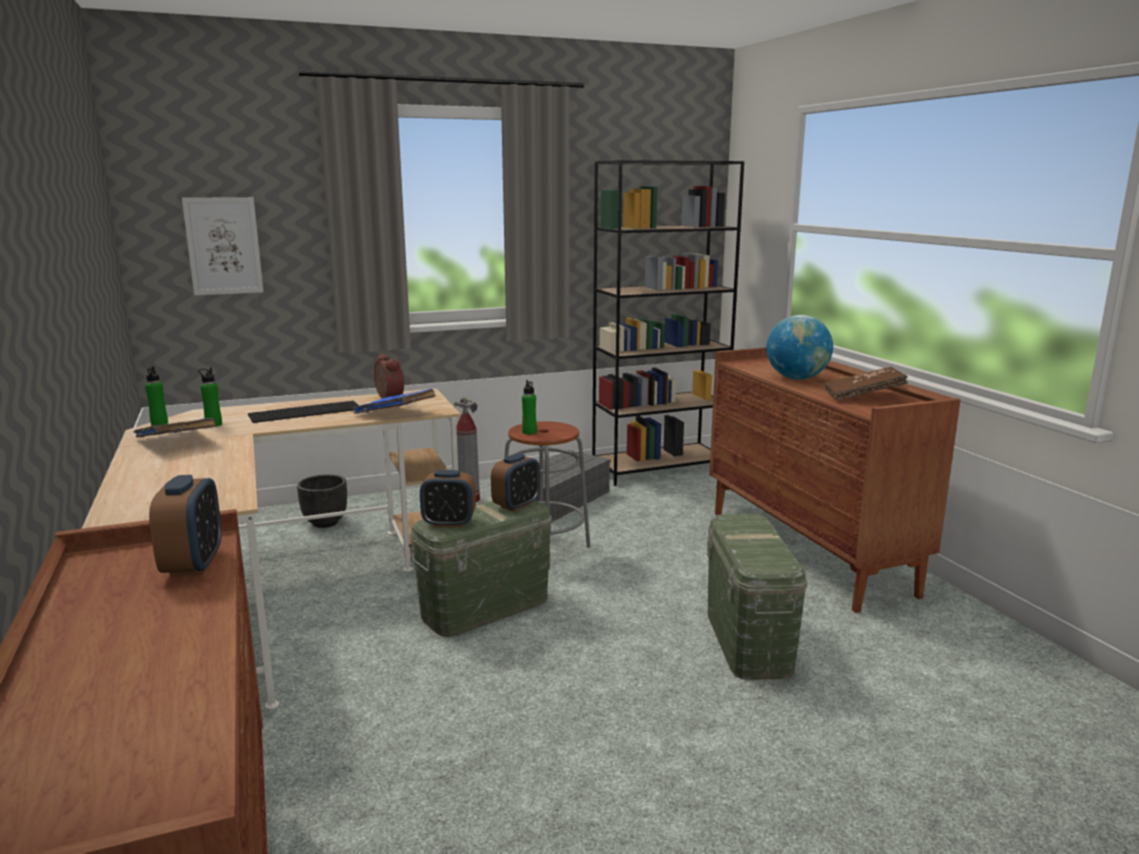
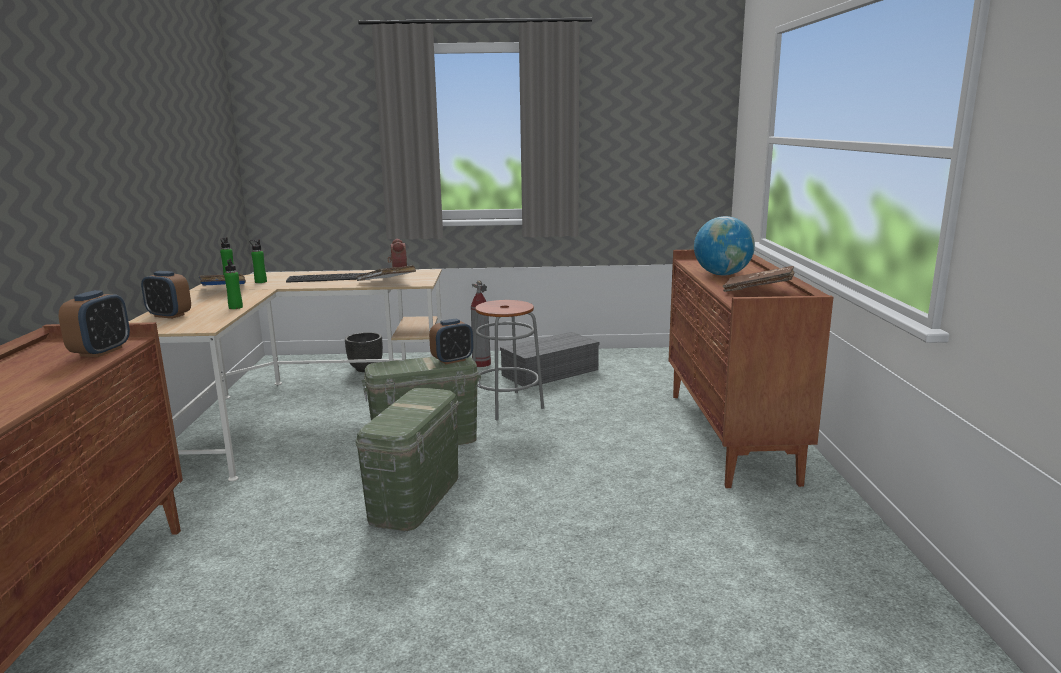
camera: 20 degrees right, 0 degrees up
picture [182,197,263,296] -> none
blue book [352,389,435,414] -> white book [356,265,416,281]
alarm clock [420,470,476,527] -> alarm clock moved to [141,271,191,319]
green bottle [522,380,537,435] -> green bottle moved to [224,259,243,309]
beige bookcase [592,160,744,486] -> none
green storage box [707,514,807,680] -> green storage box moved to [355,388,459,531]

